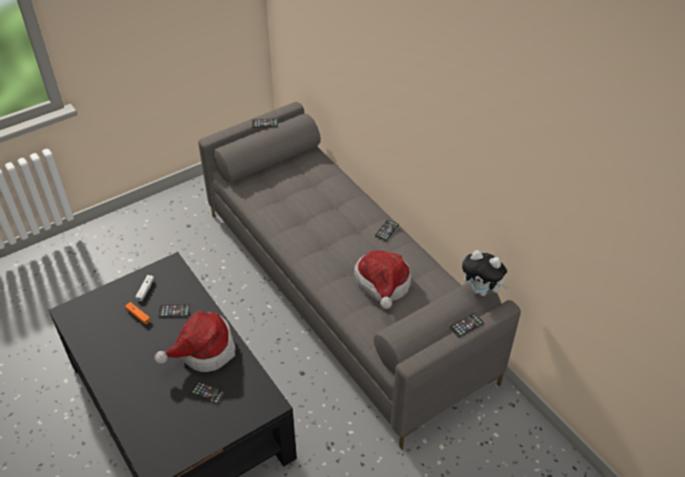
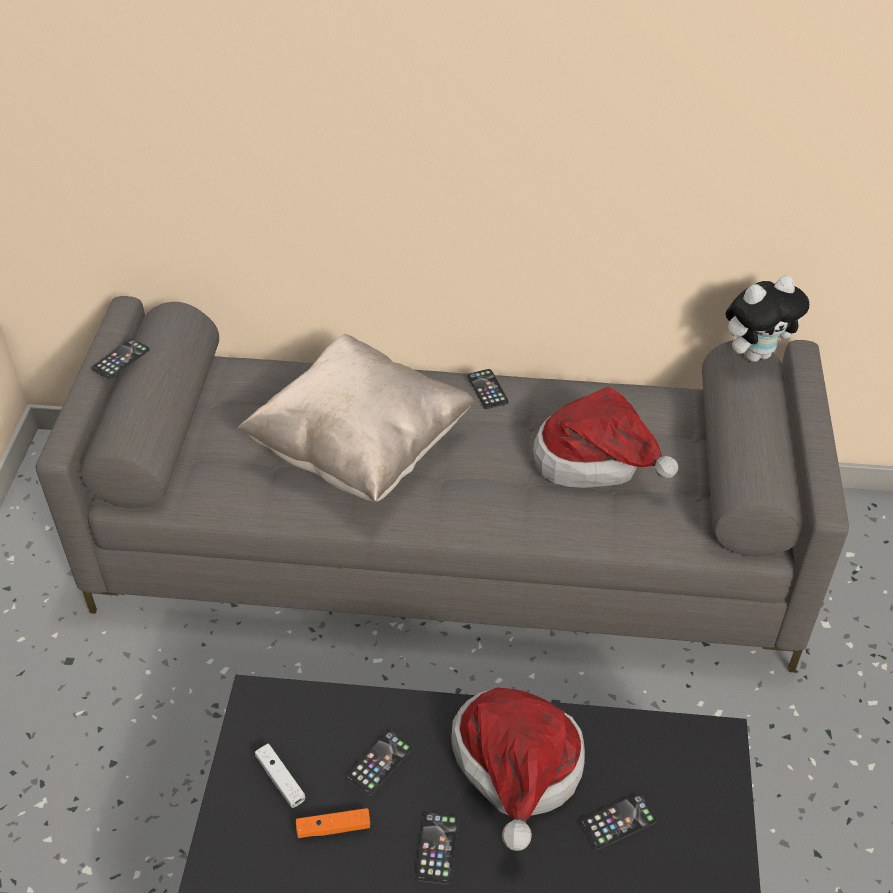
camera: 50 degrees left, 0 degrees up
phone [449,313,484,338] -> phone moved to [415,812,459,885]
none -> beige pillow [237,333,475,502]

